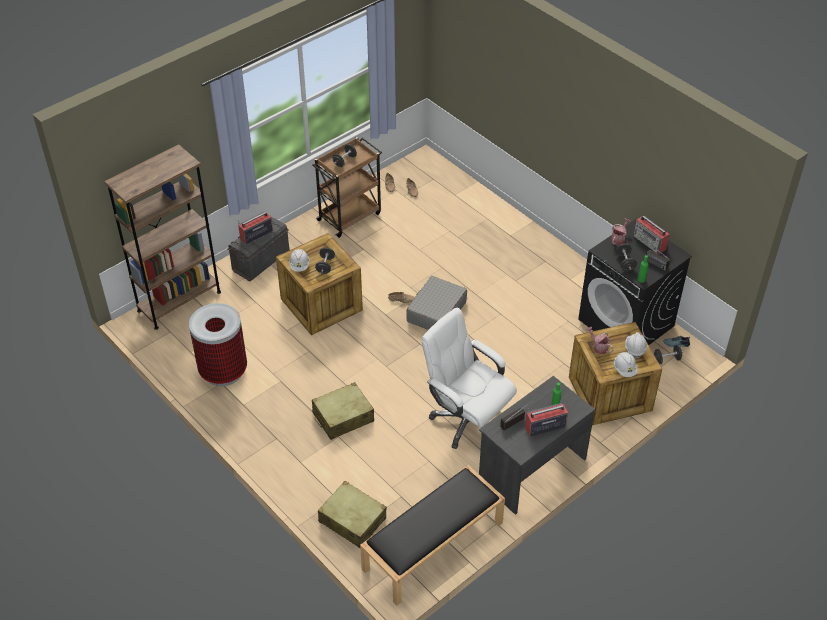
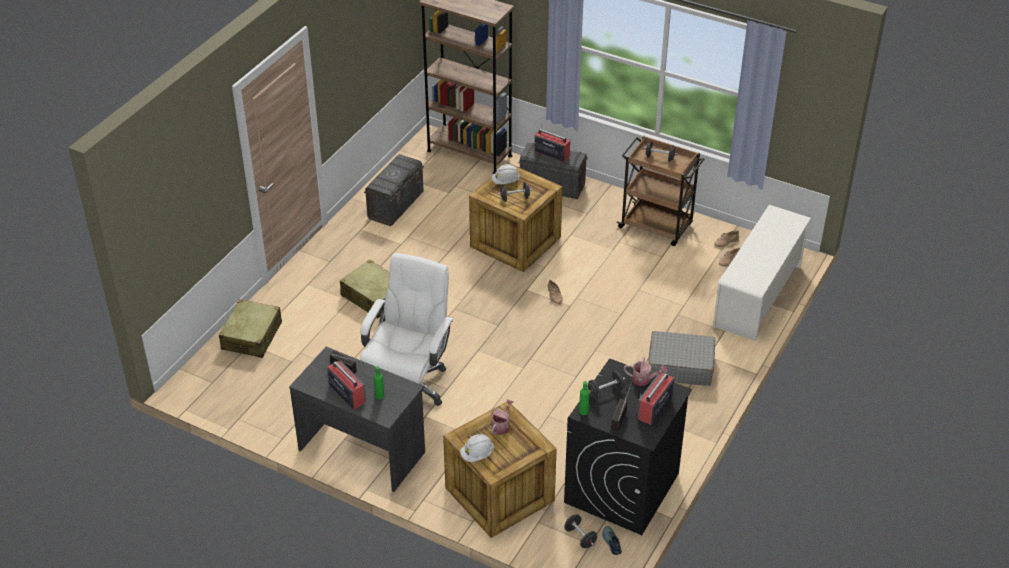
camera: 70 degrees right, 5 degrees down
trash can [189,303,247,386] -> grey storage box [364,154,424,226]
black bench [360,465,505,606] -> none
grey suitcase [406,276,467,330] -> grey suitcase moved to [648,331,715,386]
white hard hat [625,332,647,359] -> none
none -> white shoe rack [713,205,812,341]

